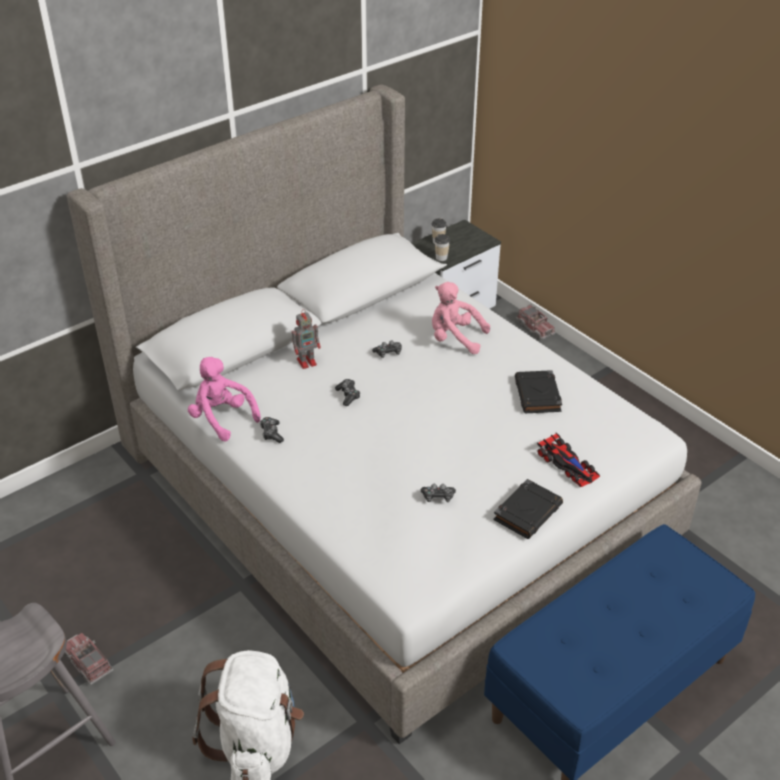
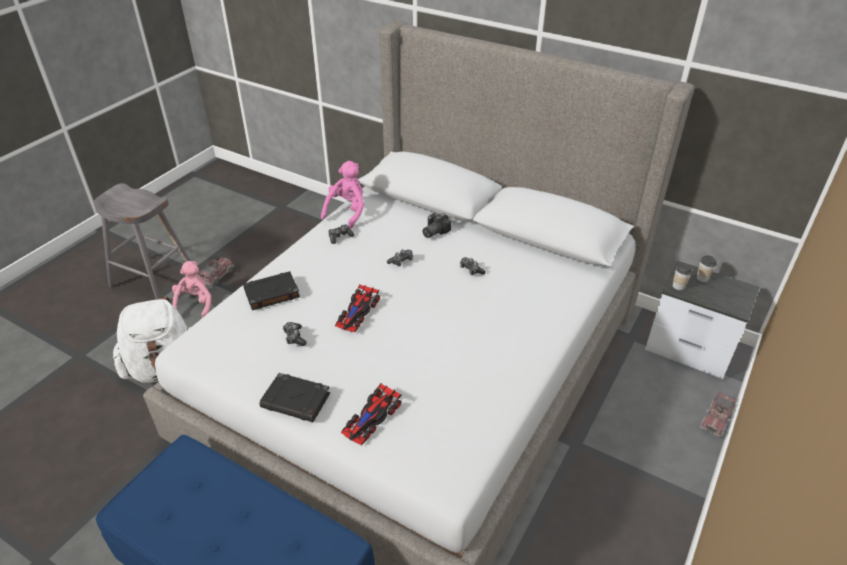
camera: 70 degrees right, 0 degrees up
toy robot [292,309,321,369] -> camera [423,213,451,238]
pink plush toy [432,282,490,354] -> pink plush toy moved to [172,261,211,318]
black book [515,370,562,413] -> black book moved to [243,271,300,310]
none -> toy car [335,285,380,332]

